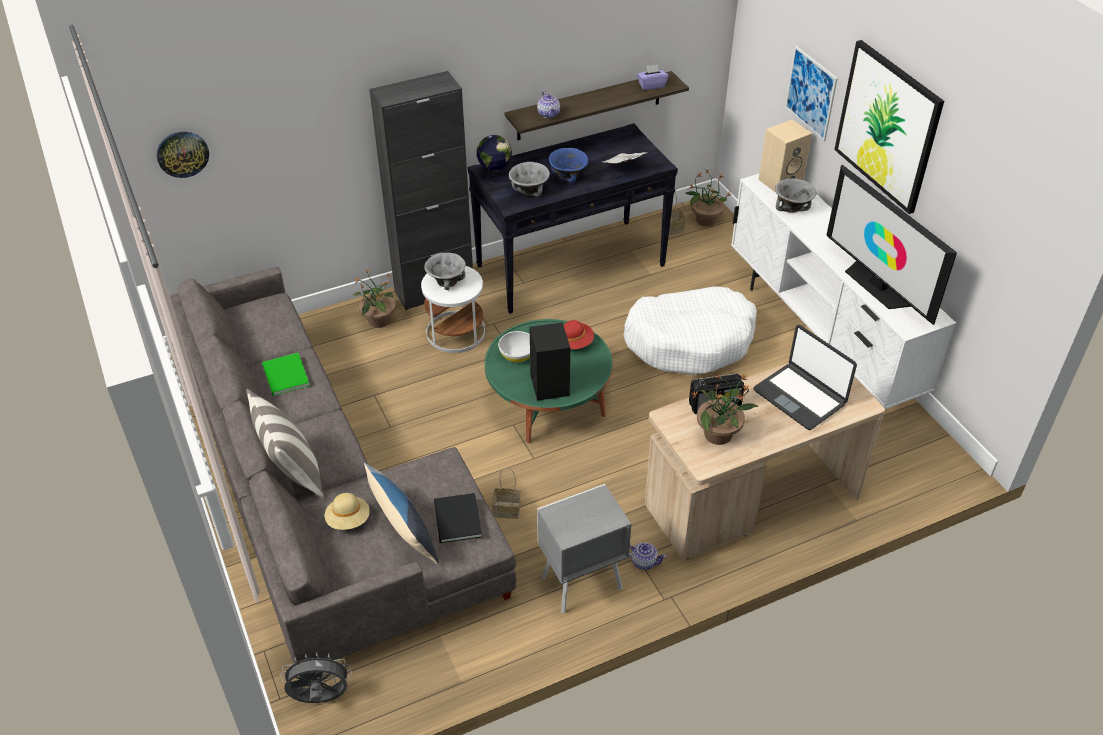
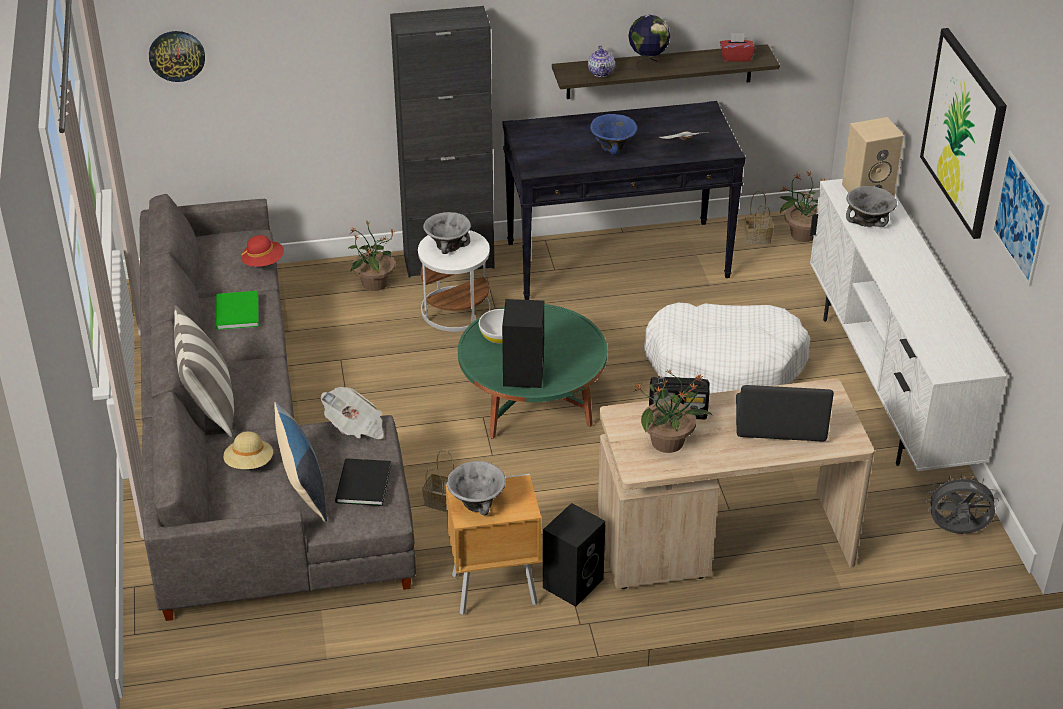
camera: 15 degrees right, 5 degrees down
grey fan [280,653,352,703] -> grey fan moved to [926,474,999,534]
globe [477,135,512,185] -> globe moved to [628,15,670,73]
grey bowl [509,162,550,197] -> grey bowl moved to [447,461,506,515]
grey nightstand [537,484,631,613] -> brown nightstand [446,474,541,615]
red hat [564,320,594,349] -> red hat moved to [241,235,284,267]
teapot [629,542,667,570] -> black speaker [543,503,606,607]
purple tissue box [637,65,668,90] -> red tissue box [720,33,755,62]
laptop [753,325,857,430] -> laptop turned 120 degrees clockwise [736,385,834,441]
picture [785,46,838,141] -> picture moved to [992,151,1050,286]
television [826,165,957,325] -> none
none -> newspaper [321,387,384,439]

